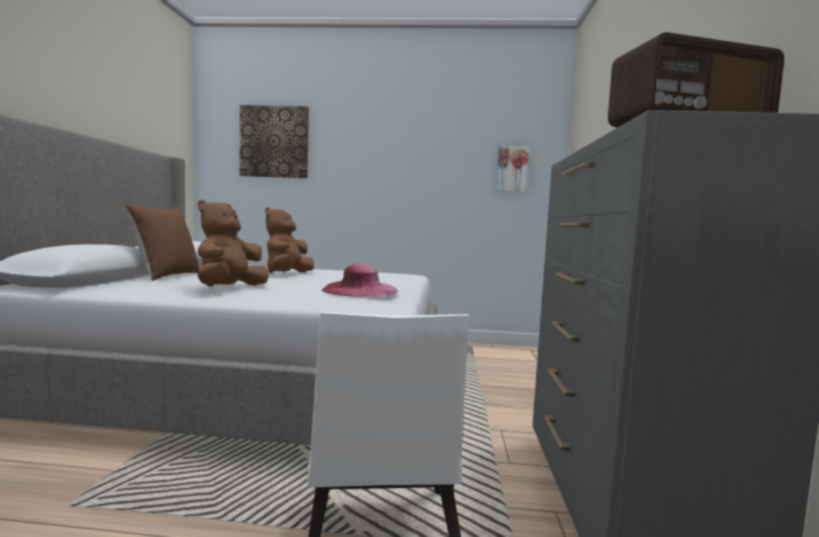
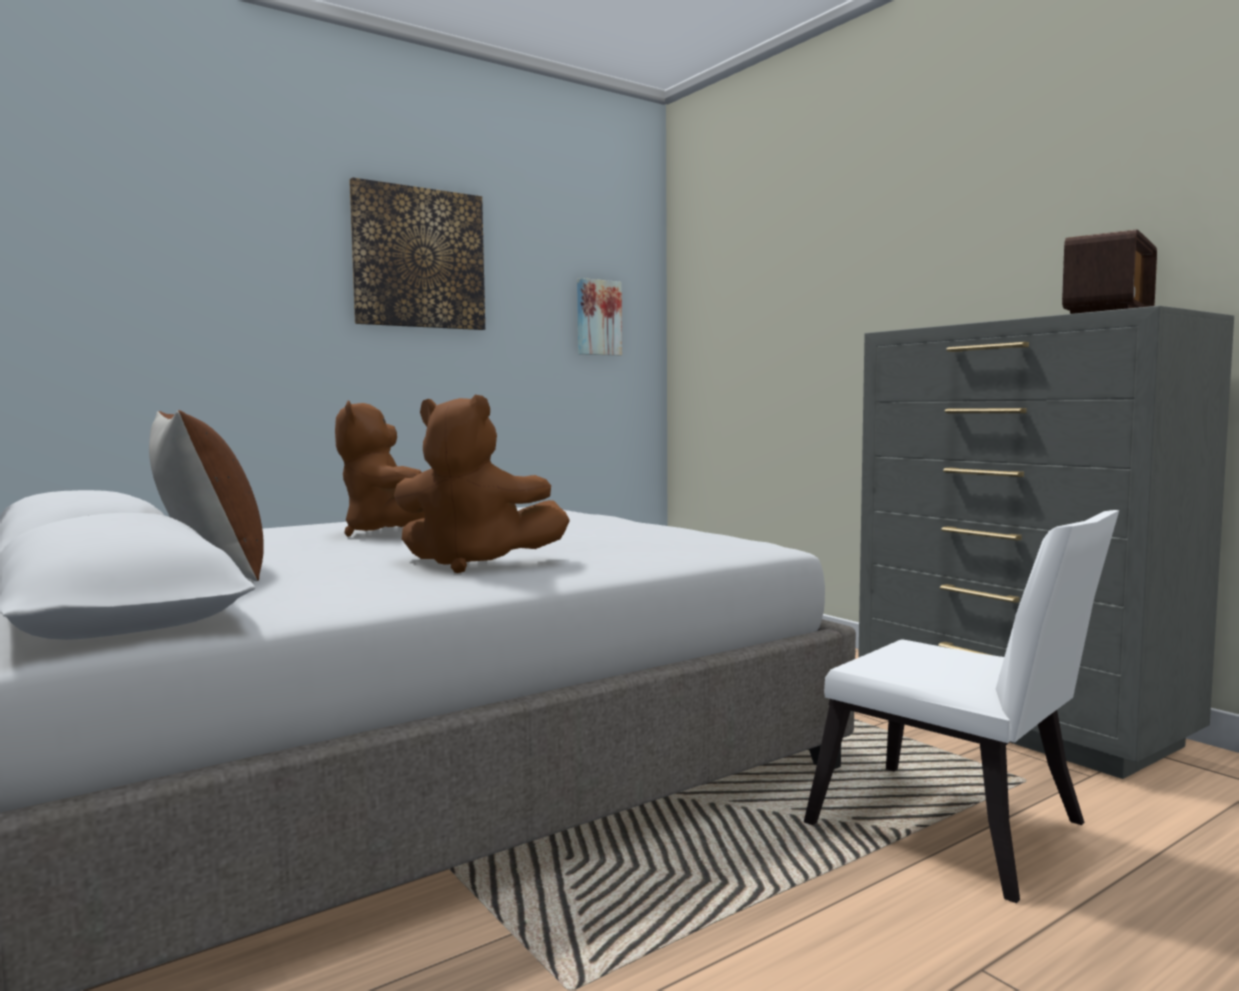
camera: 40 degrees left, 0 degrees up
brown plush toy [197,200,269,286] -> brown plush toy turned 60 degrees counterclockwise [394,395,570,573]
picture [240,105,309,178] -> picture moved to [349,177,485,330]
pink hat [322,263,398,297] -> none

